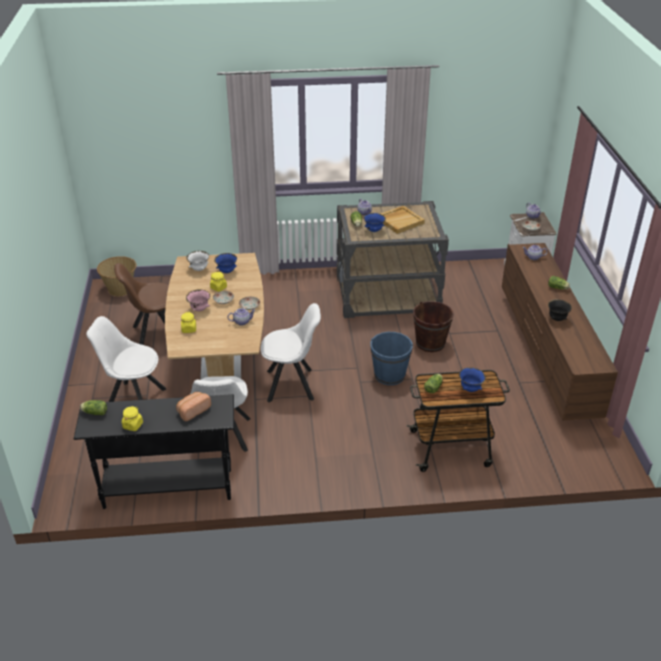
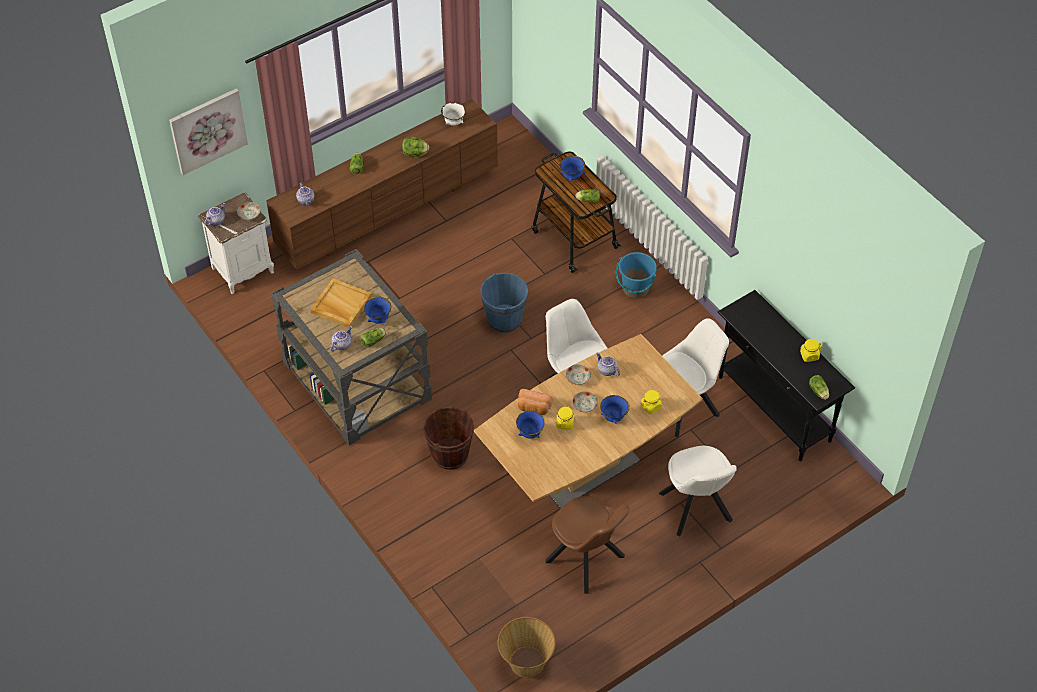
camera: 120 degrees left, 15 degrees up
bread [176,392,211,421] -> bread moved to [518,389,553,415]
white bowl [186,251,209,271] -> white bowl moved to [441,102,466,126]
pink bowl [186,289,210,311] -> blue bowl [600,395,630,424]
brown bucket [413,301,454,352] -> brown bucket moved to [423,407,474,470]
black bowl [548,299,572,321] -> lettuce [402,137,429,157]
none -> picture [169,88,248,175]
none -> blue bucket [616,252,657,299]

